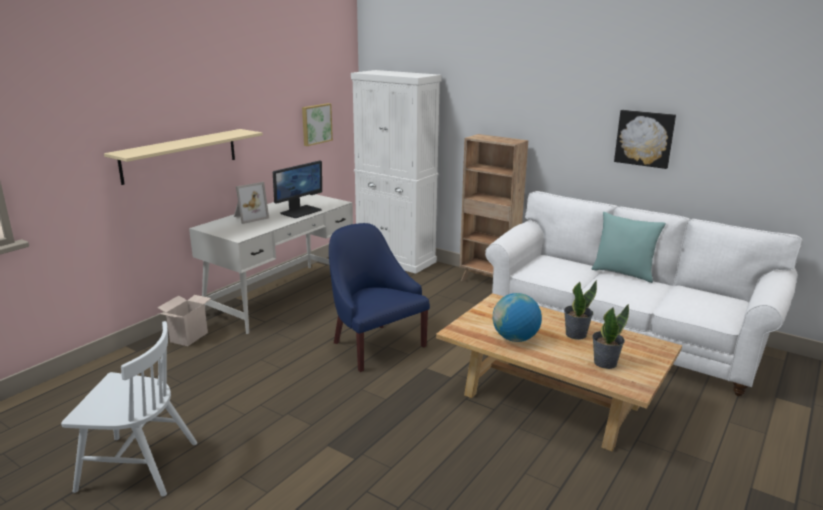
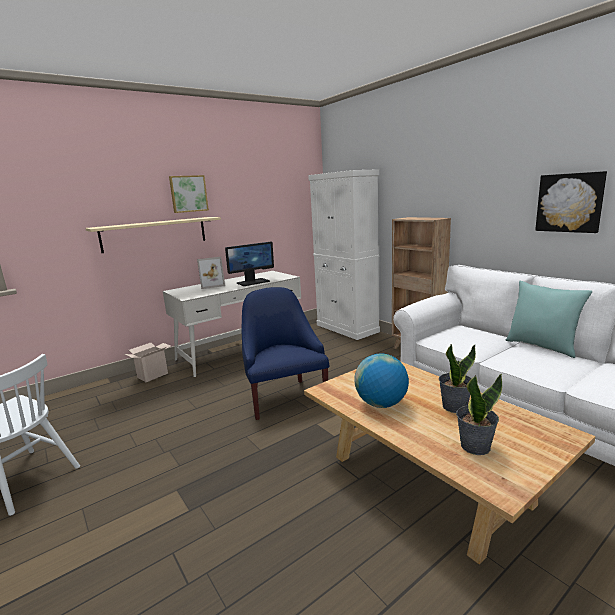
camera: 20 degrees right, 5 degrees down
picture [302,103,333,146] -> picture moved to [169,175,209,213]

